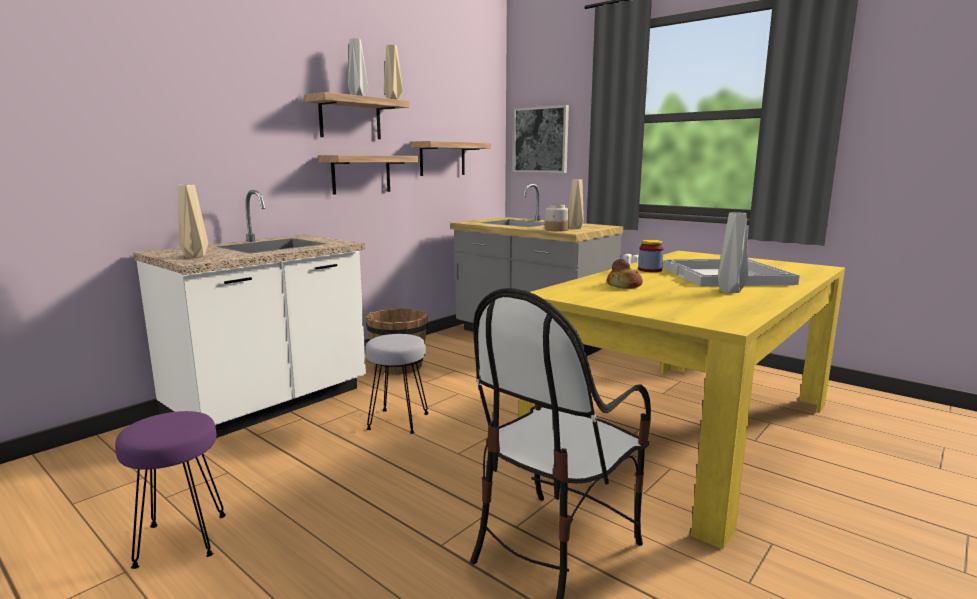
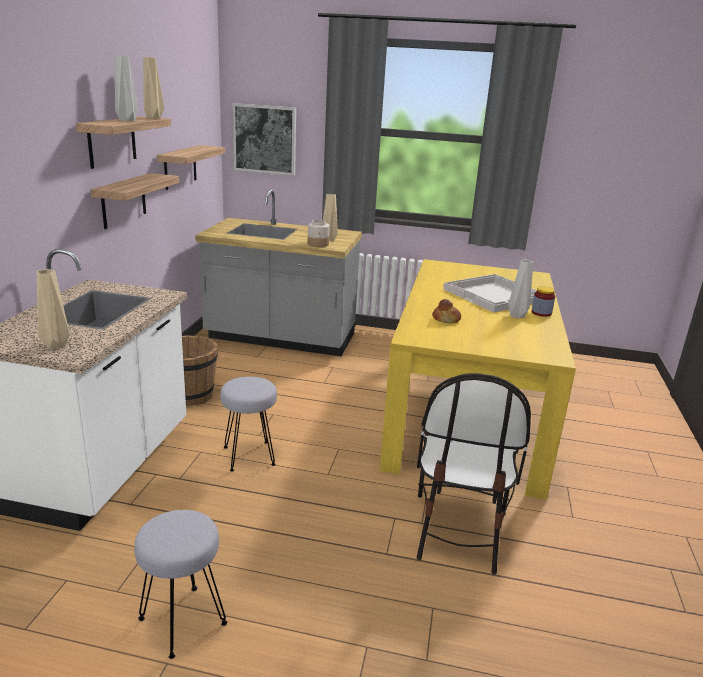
camera: 30 degrees left, 10 degrees up
purple stool [115,411,226,569] -> grey stool [134,510,227,659]
jar [638,240,664,272] -> jar moved to [531,287,555,317]

